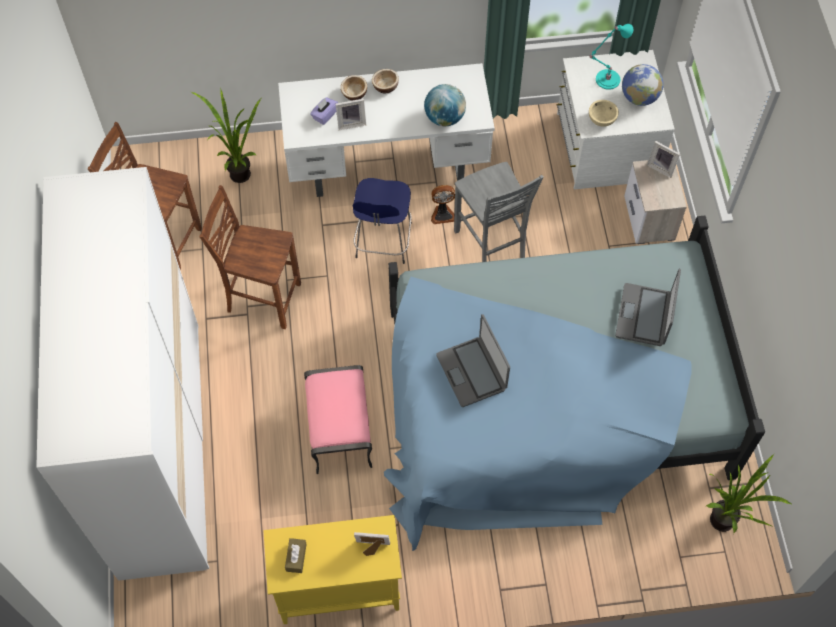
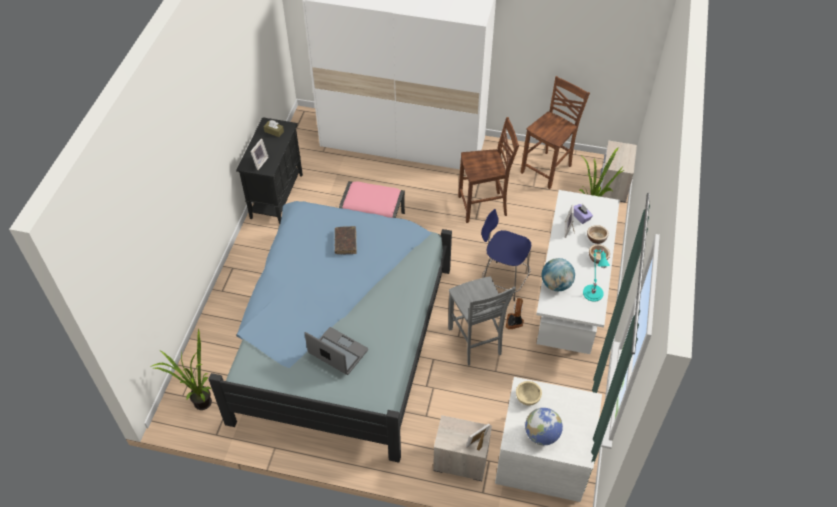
camera: 110 degrees right, 10 degrees down
brown chair [200,185,301,329] -> brown chair turned 45 degrees clockwise [458,117,519,223]
yellow cabinet [263,515,402,624] -> black cabinet [236,117,303,224]
laptop [436,314,510,407] -> brown book [334,226,357,254]
grey chair [454,162,544,262] -> grey chair turned 105 degrees counterclockwise [448,277,516,366]
turquoise table lamp [589,24,633,90] -> turquoise table lamp moved to [583,249,610,302]
none -> nightstand [600,141,637,203]

